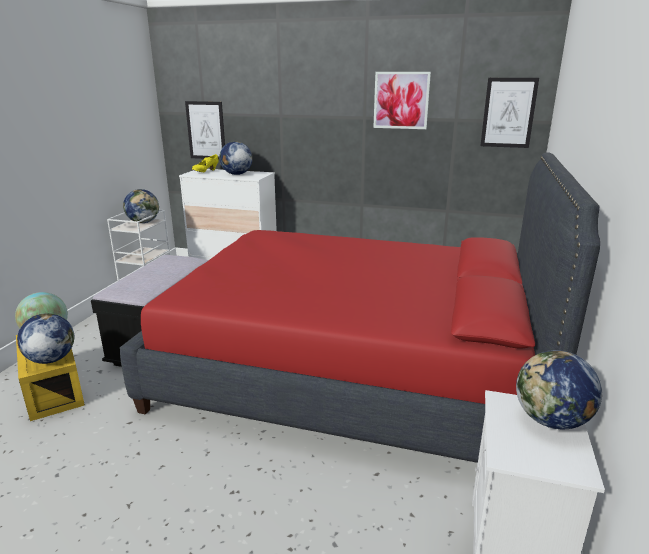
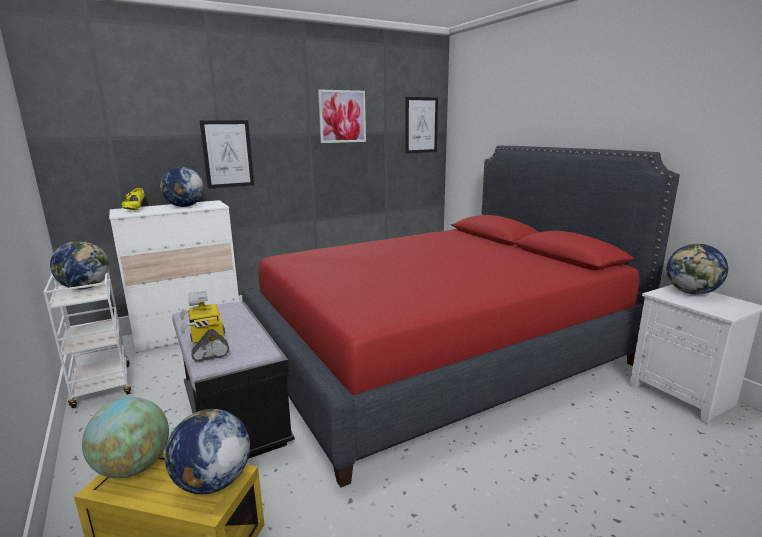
camera: 45 degrees left, 5 degrees down
picture [185,101,225,160] -> picture moved to [200,120,254,189]
none -> toy robot [180,291,229,362]

